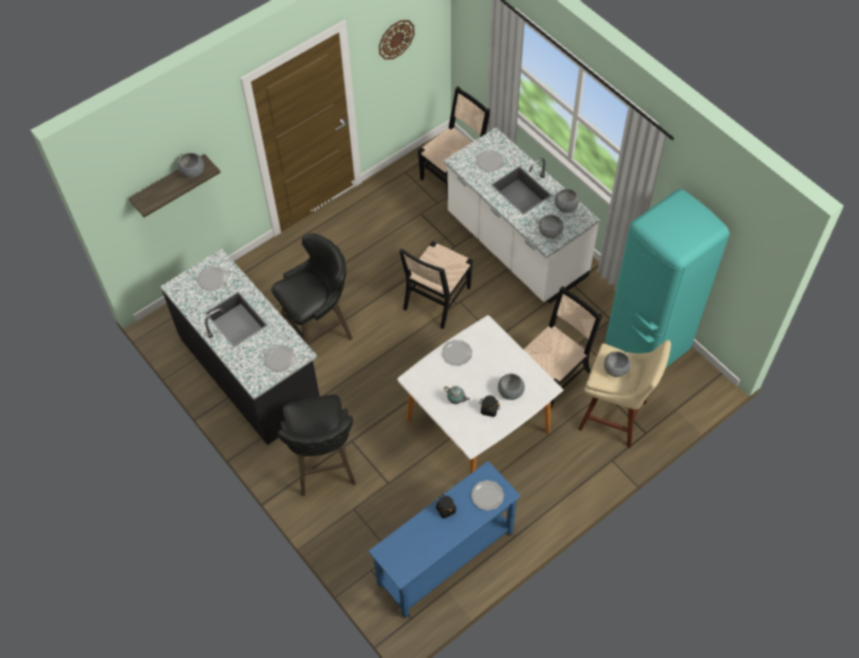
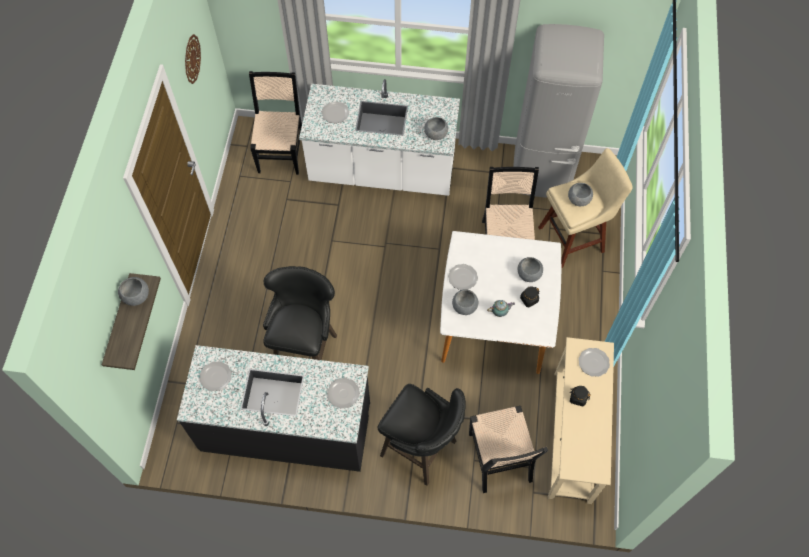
camera: 45 degrees left, 5 degrees up
blue console table [368,461,521,618] -> beige console table [548,337,614,504]
chair [399,241,473,329] -> chair moved to [469,406,548,493]
grey bowl [555,189,579,213] -> grey bowl moved to [452,289,478,315]
turquoise fridge [605,189,729,367] -> grey fridge [513,24,604,198]

